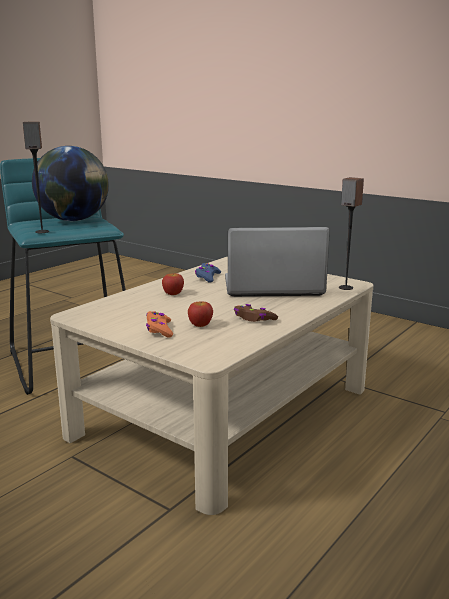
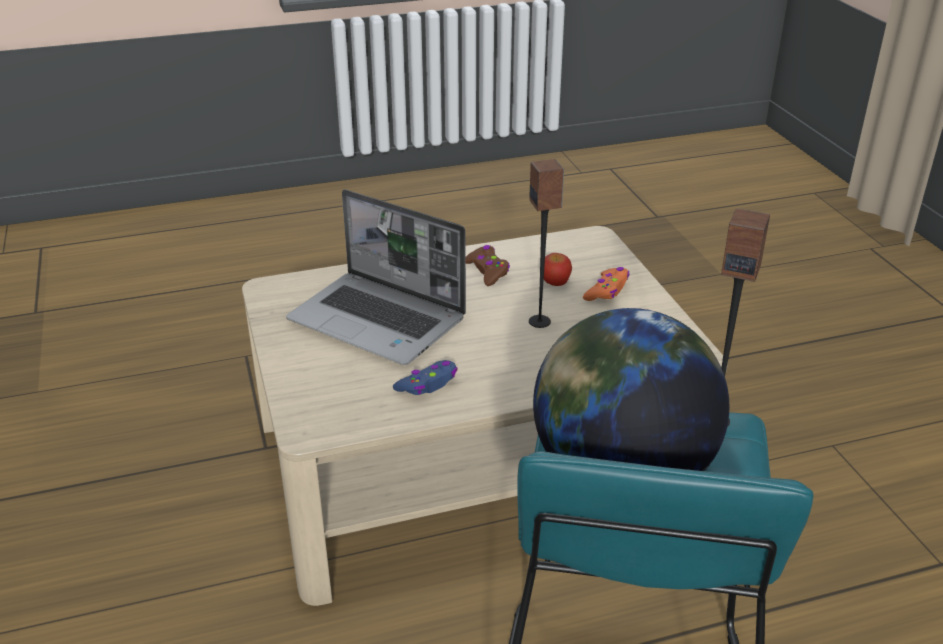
camera: 145 degrees left, 15 degrees up
apple [162,273,184,295] -> none
speaker [339,177,364,290] -> speaker moved to [529,159,564,328]

